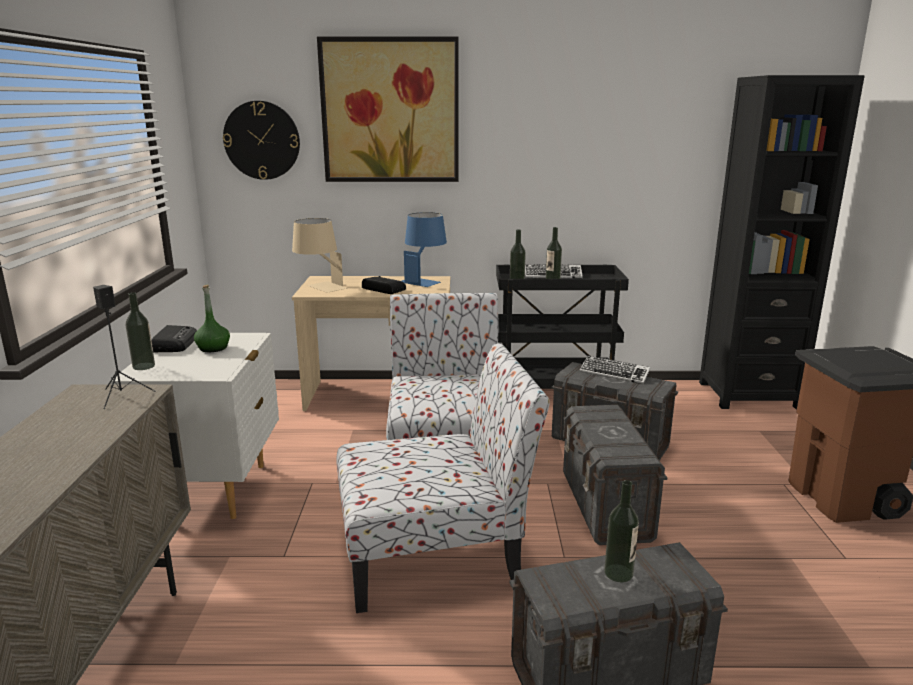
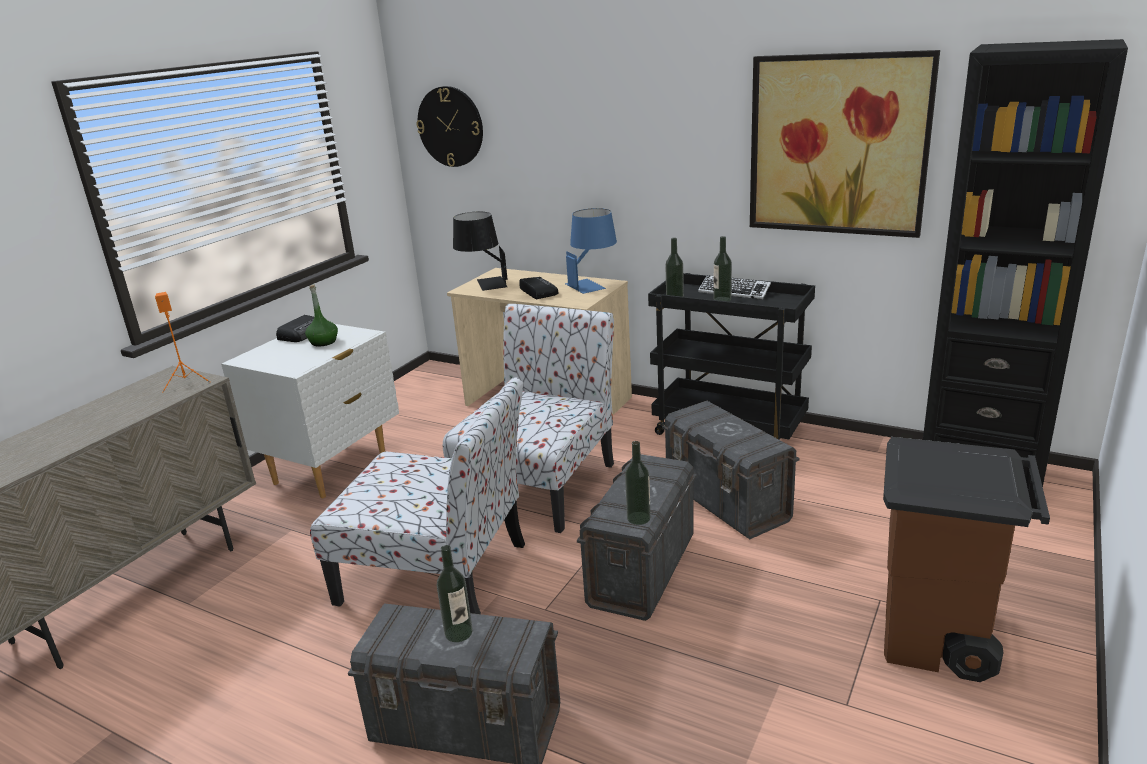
camera: 30 degrees right, 5 degrees up
black speaker [93,285,155,409] -> orange speaker [155,292,210,393]
bottle [126,292,155,370] -> bottle moved to [625,441,651,525]
beige table lamp [292,218,347,293] -> black table lamp [453,212,508,291]
picture [317,37,459,182] -> picture moved to [750,50,940,238]
keyboard [580,356,650,384] -> none

